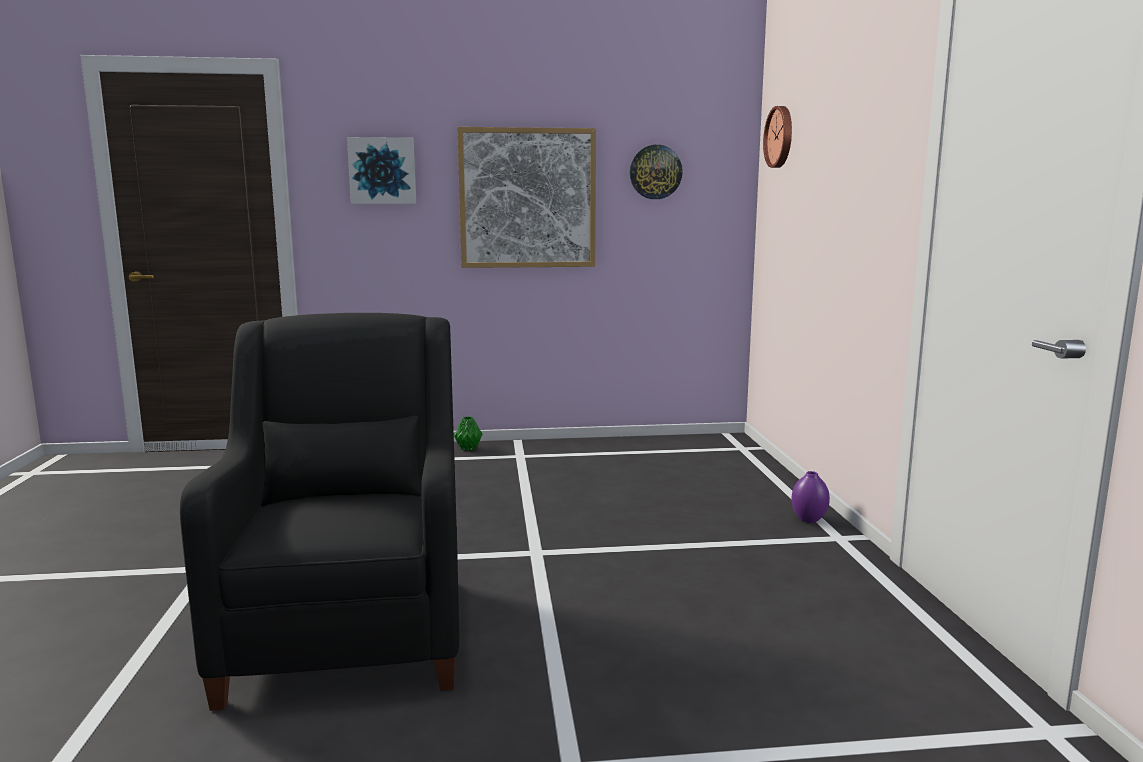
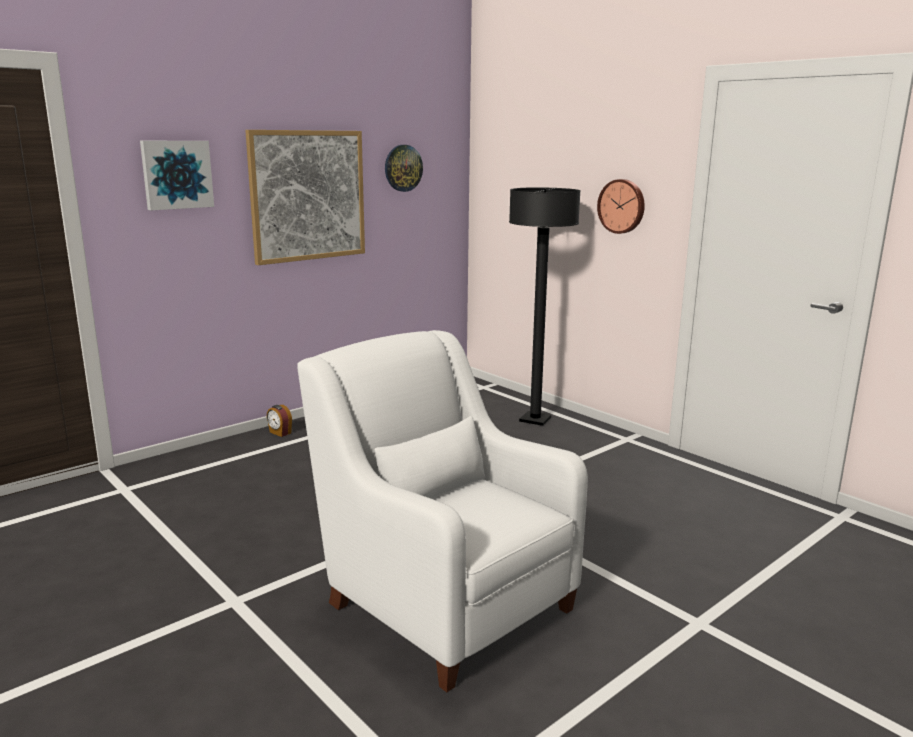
camera: 35 degrees left, 5 degrees up
black armchair [180,313,459,711] -> white armchair [297,330,588,692]
green vase [454,417,482,451] -> alarm clock [267,405,292,437]
wall clock [763,106,792,168] -> wall clock moved to [597,179,645,234]
purple vase [791,471,830,523] -> none
none -> black floor lamp [509,187,581,426]

